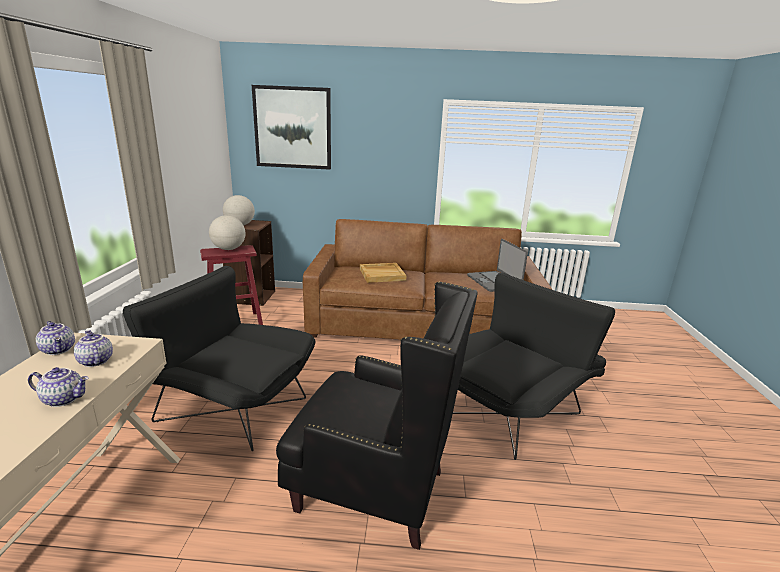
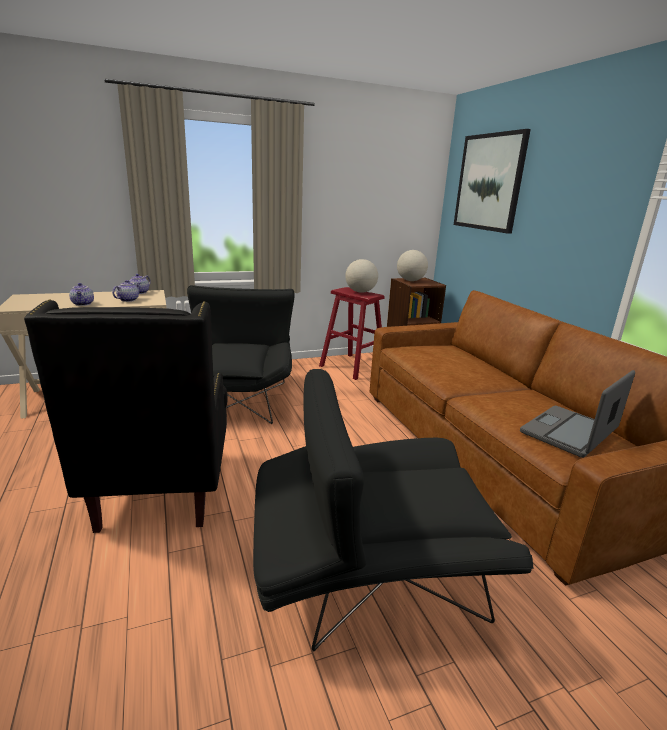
camera: 65 degrees right, 0 degrees up
beige tray [360,263,406,283] -> none
black armchair [453,272,615,460] -> black armchair turned 150 degrees clockwise [253,369,534,651]

